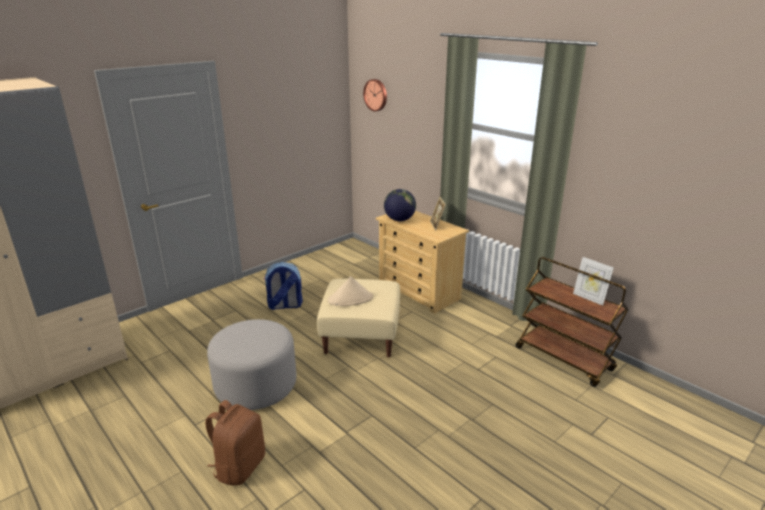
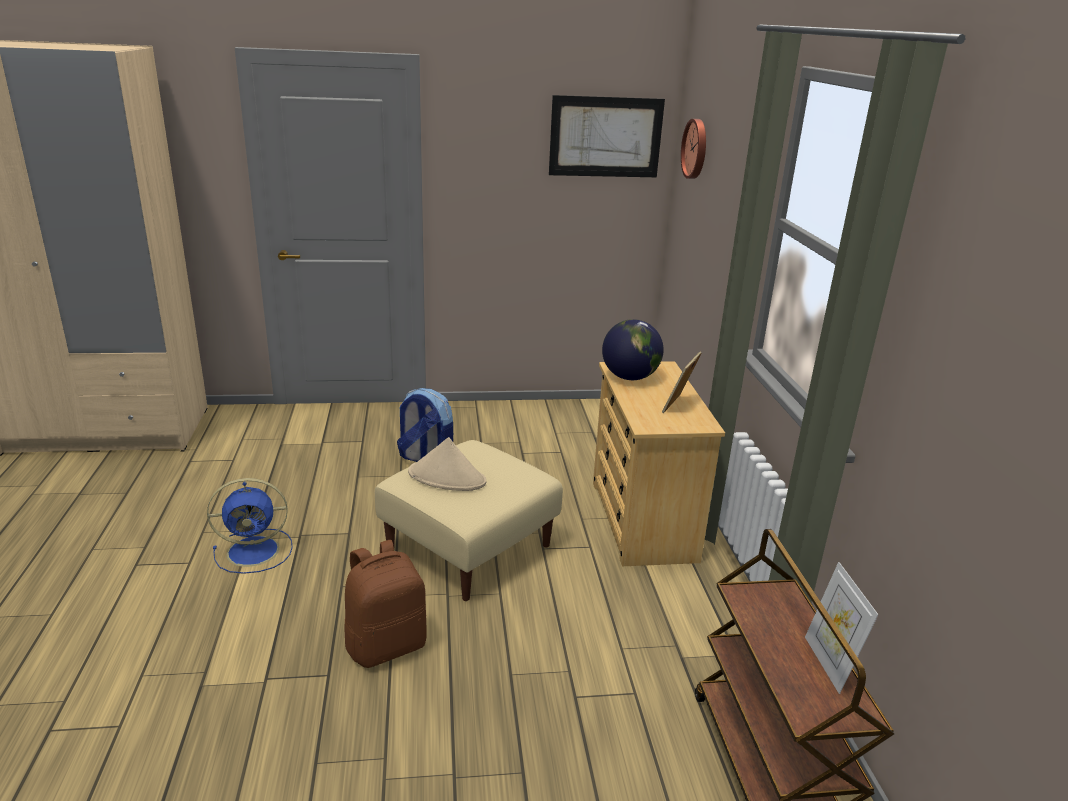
camera: 35 degrees right, 0 degrees up
brown backpack [205,400,265,486] -> brown backpack moved to [344,540,427,668]
grey ottoman [207,319,296,410] -> blue fan [207,478,293,574]
none -> picture [549,95,665,177]

